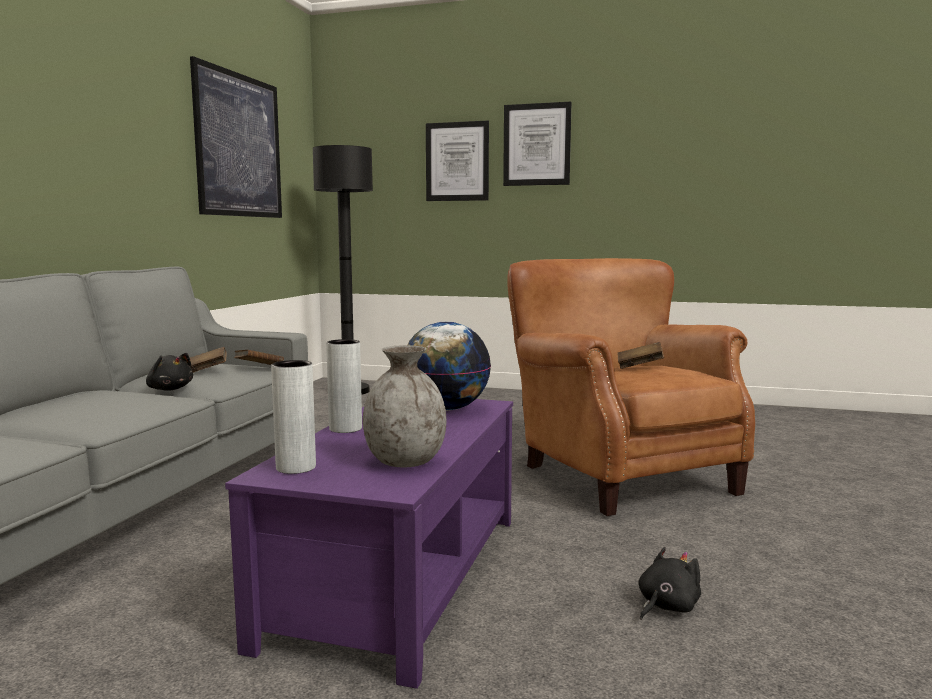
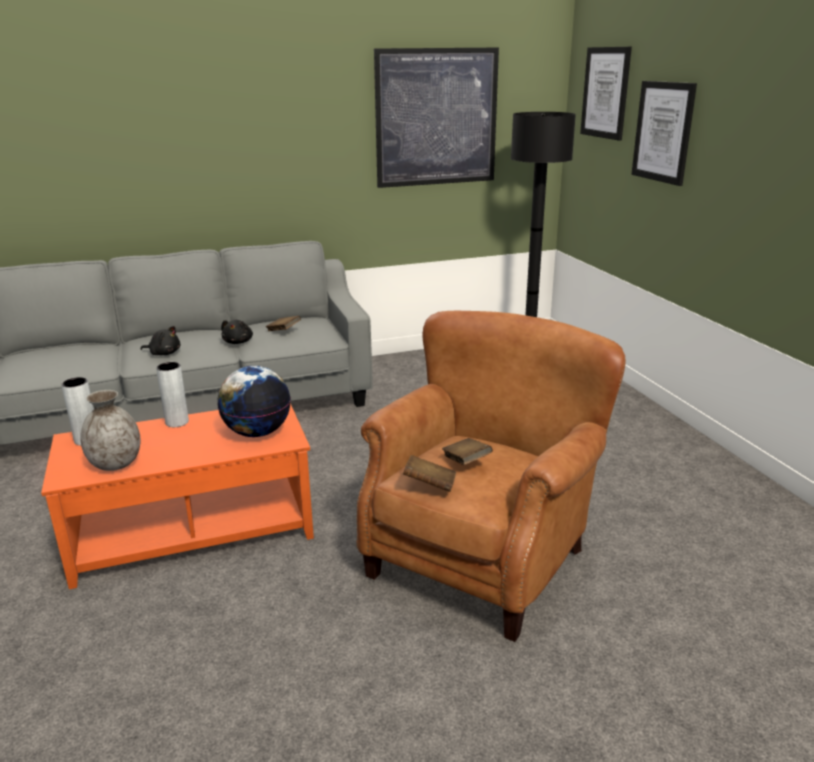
camera: 55 degrees right, 15 degrees up
purple coffee table [225,399,513,689] -> orange coffee table [41,403,314,589]
brown book [234,350,284,365] -> brown book moved to [403,455,456,492]
picture [503,102,571,186] -> picture moved to [580,47,632,141]
black plush toy [639,547,701,620] -> black plush toy moved to [140,326,180,355]

